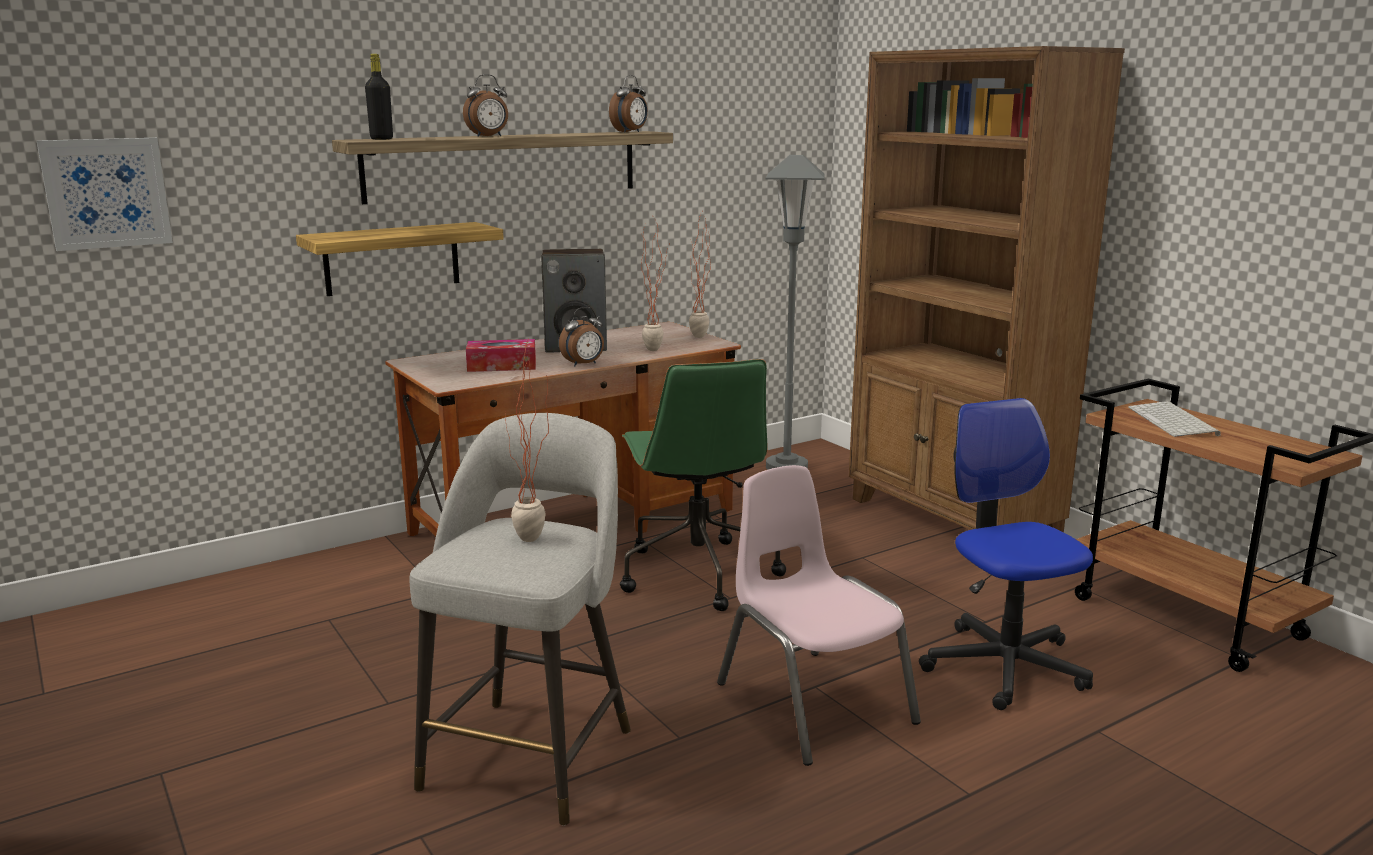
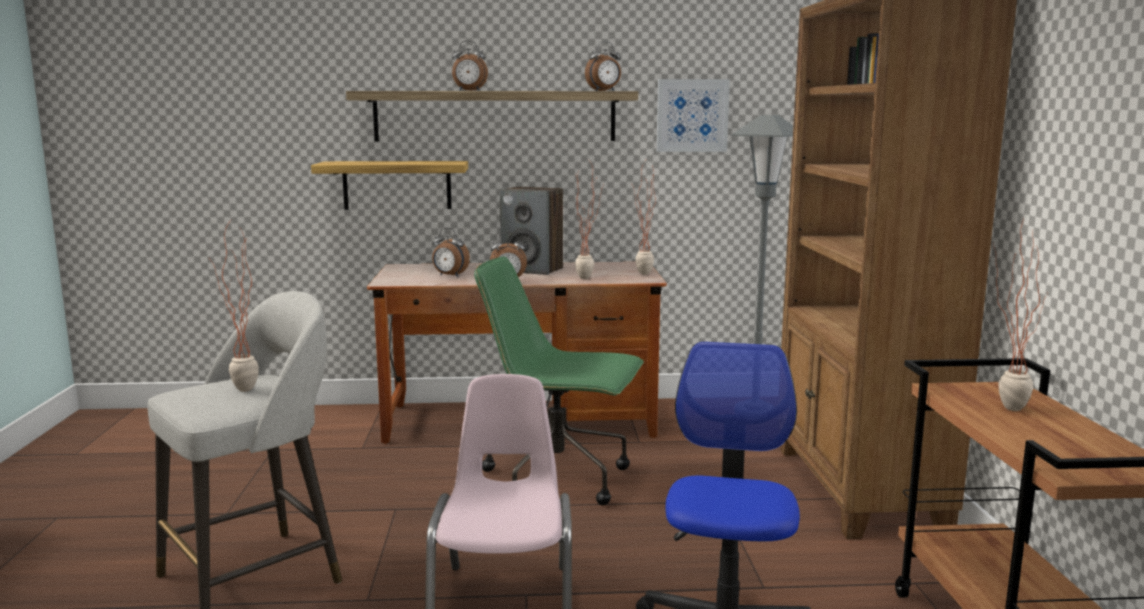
camera: 30 degrees right, 5 degrees down
picture [37,138,173,251] -> picture moved to [657,79,730,152]
black bottle [365,54,393,140] -> none
tissue box [466,339,536,372] -> alarm clock [432,228,470,277]
green office chair [620,359,786,611] -> green office chair turned 90 degrees clockwise [474,256,644,505]
keyboard [1128,401,1221,437] -> potted plant [993,222,1048,411]

